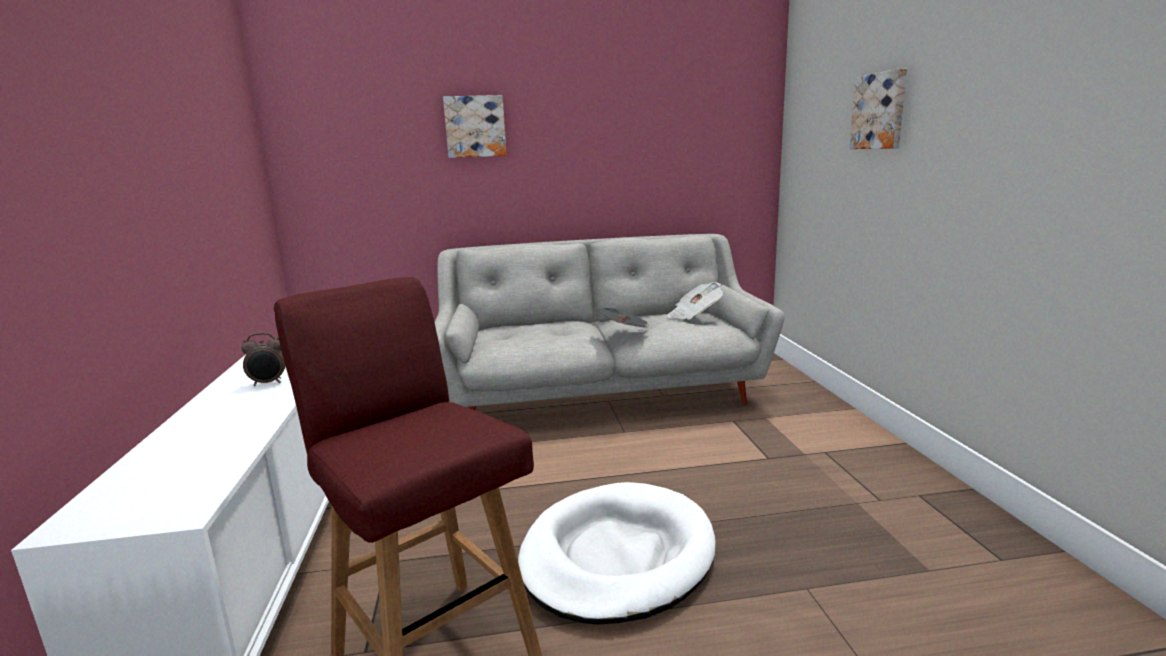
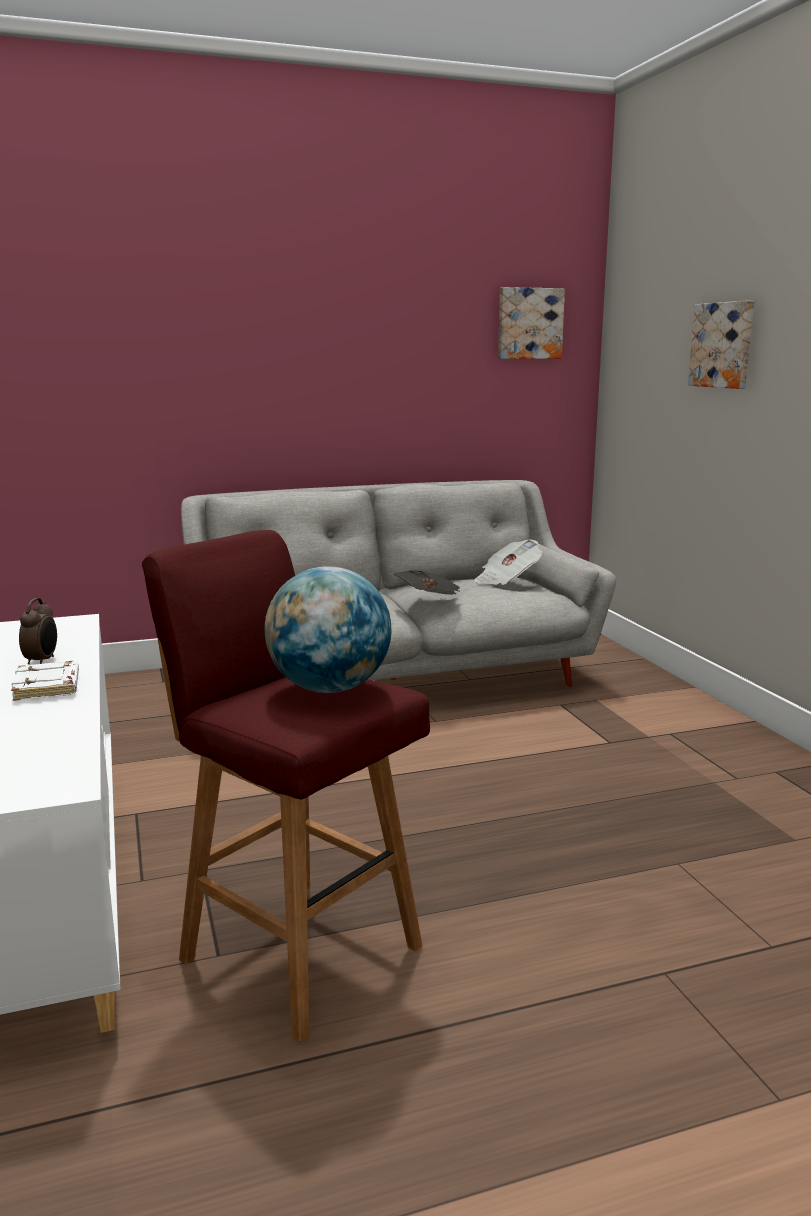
camera: 10 degrees left, 0 degrees up
alarm clock [241,333,285,386] -> alarm clock turned 60 degrees counterclockwise [19,598,57,664]
picture [443,95,507,158] -> picture moved to [498,287,565,359]
white dog bed [518,482,716,625] -> none
none -> white book [11,661,79,701]
none -> globe [265,566,392,693]

